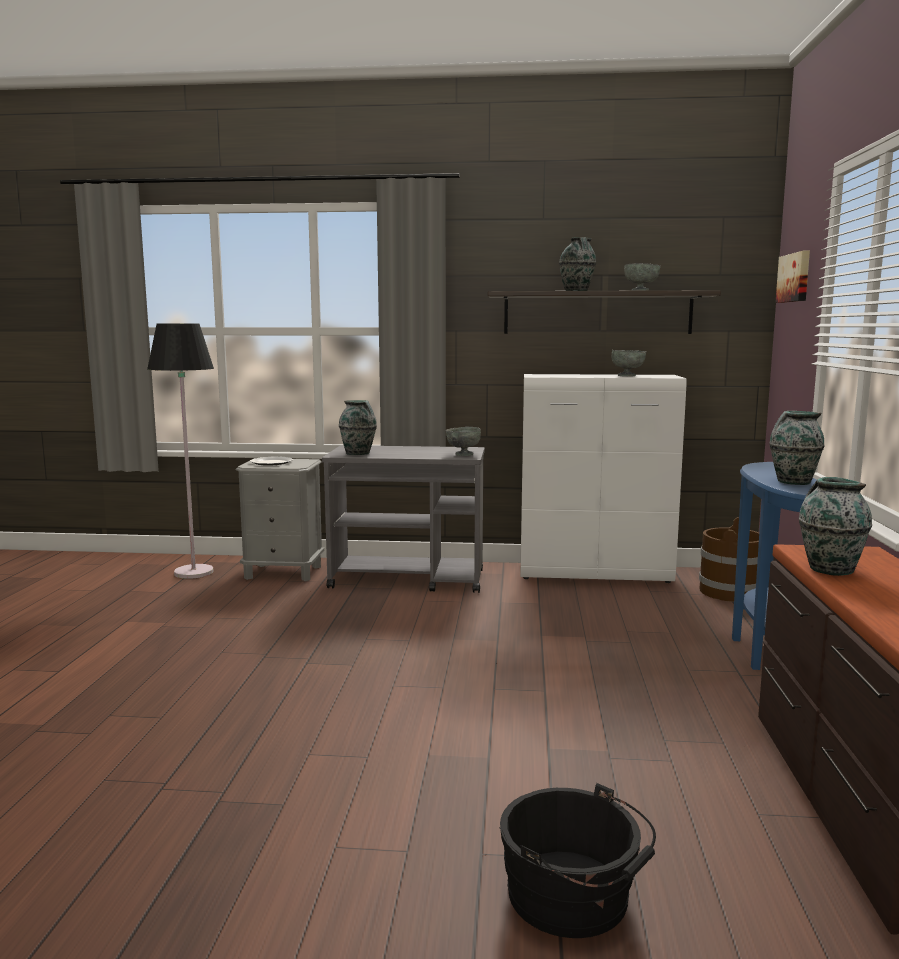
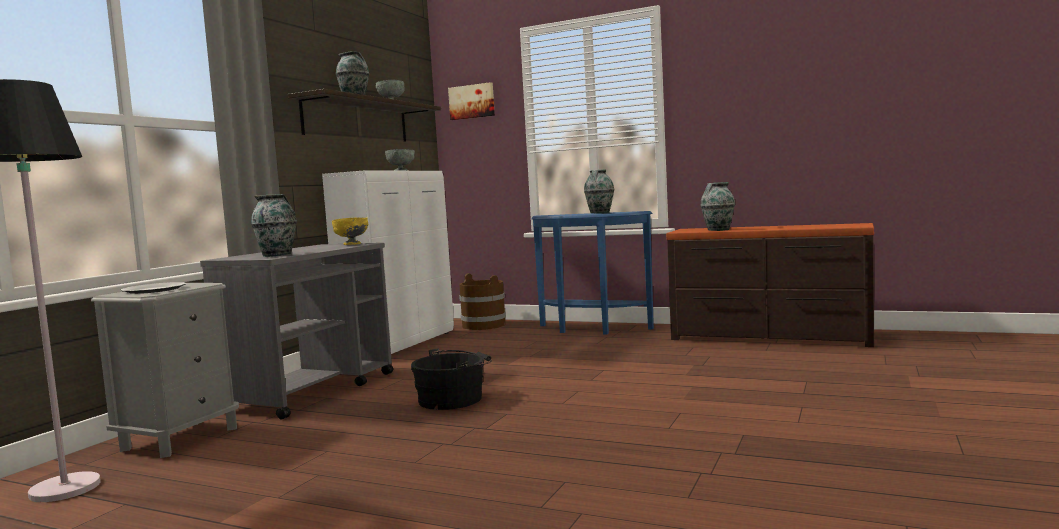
camera: 70 degrees left, 5 degrees down
grey bowl [446,427,481,456] -> yellow bowl [332,218,368,245]
black bucket [500,783,656,938] -> black bucket moved to [411,348,492,410]

